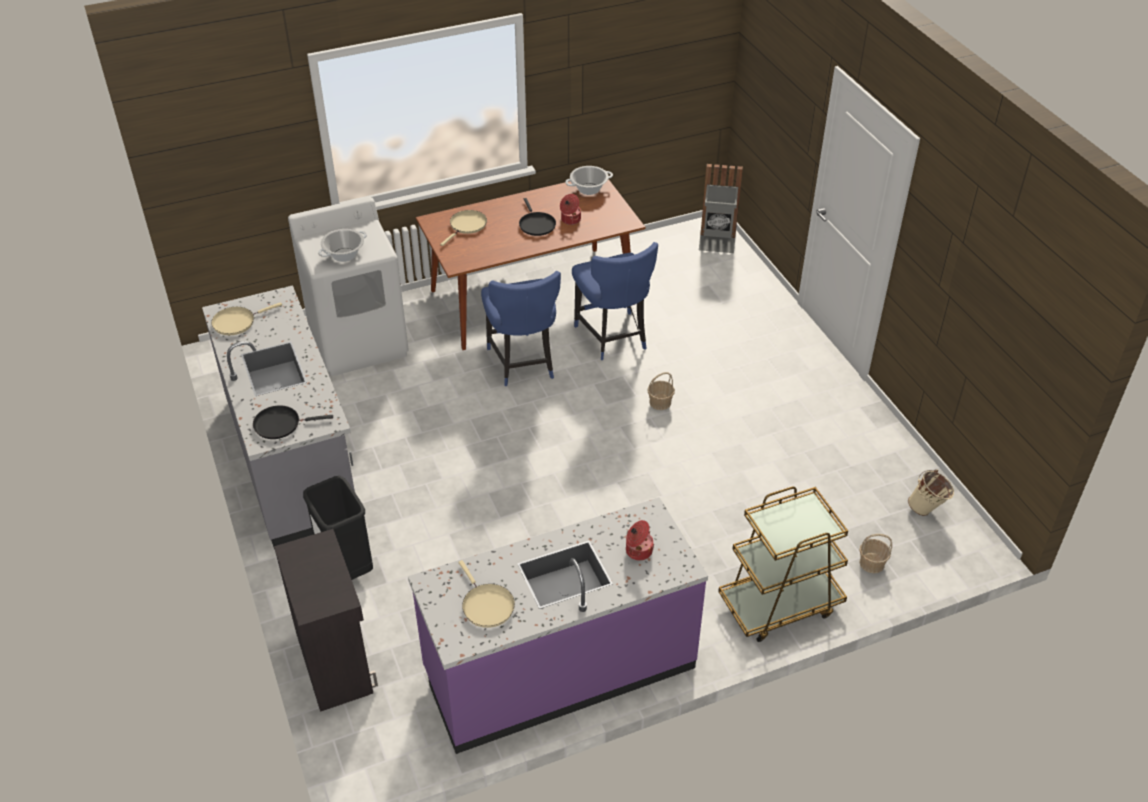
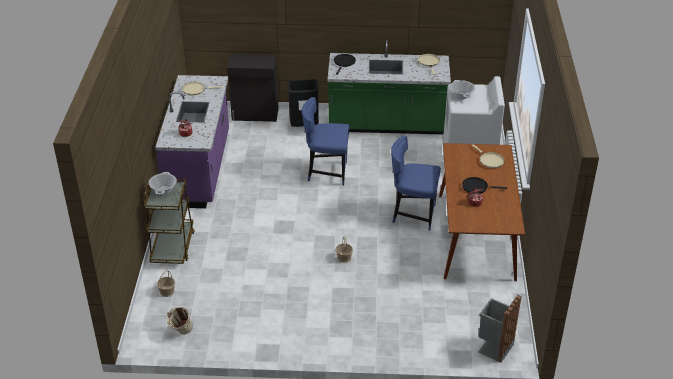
camera: 115 degrees right, 5 degrees down
grey counter [202,285,355,547] -> green counter [328,40,451,135]
cooking pot [565,166,613,195] -> cooking pot moved to [149,172,177,195]
blue chair [572,242,658,360] -> blue chair moved to [302,97,349,186]

